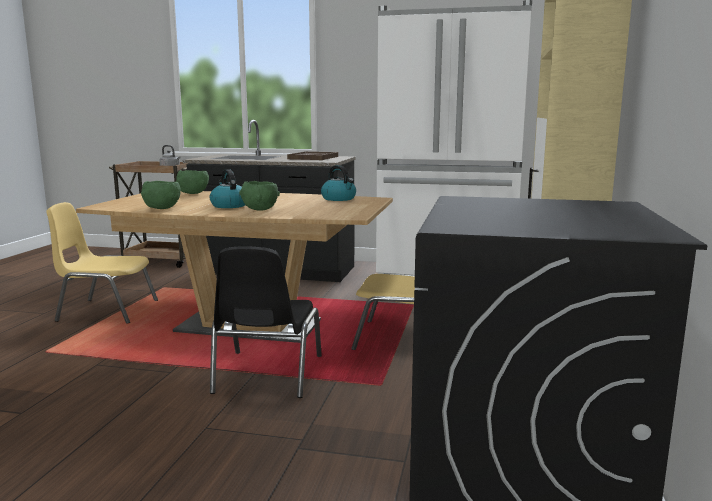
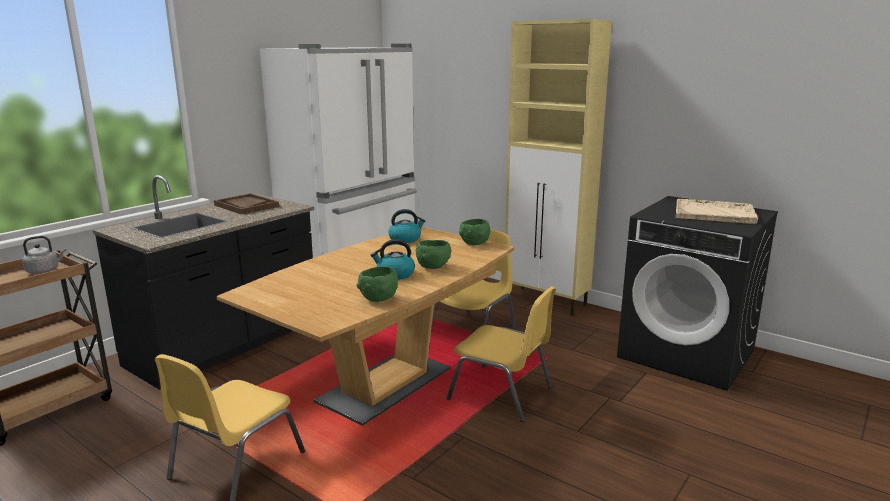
camera: 65 degrees left, 5 degrees up
green bowl [176,170,209,194] -> green bowl moved to [459,219,490,245]
black chair [210,246,322,398] -> yellow chair [446,286,556,422]
none -> beige tray [676,199,758,224]

